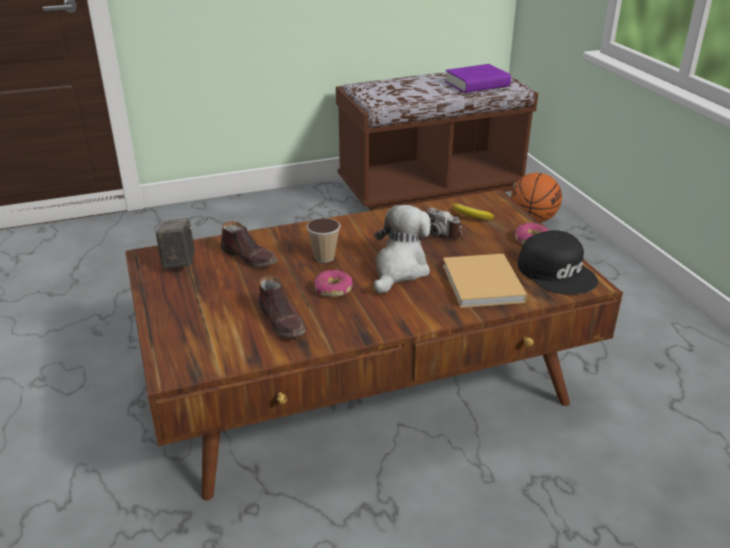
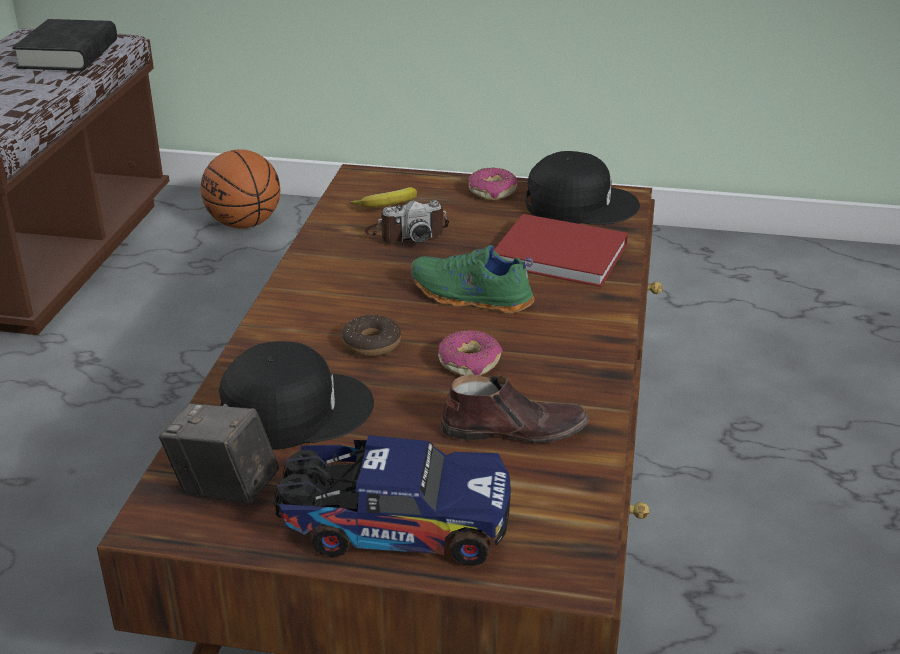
camera: 60 degrees left, 0 degrees up
brown shoe [221,221,278,267] -> black cap [219,341,374,450]
cup [306,218,341,263] -> donut [341,315,401,357]
plush toy [374,205,431,294] -> green shoe [411,245,534,314]
beige book [443,254,527,308] -> red book [494,214,628,287]
purple book [445,64,511,93] -> black book [12,19,117,71]
none -> toy truck [273,435,511,566]

